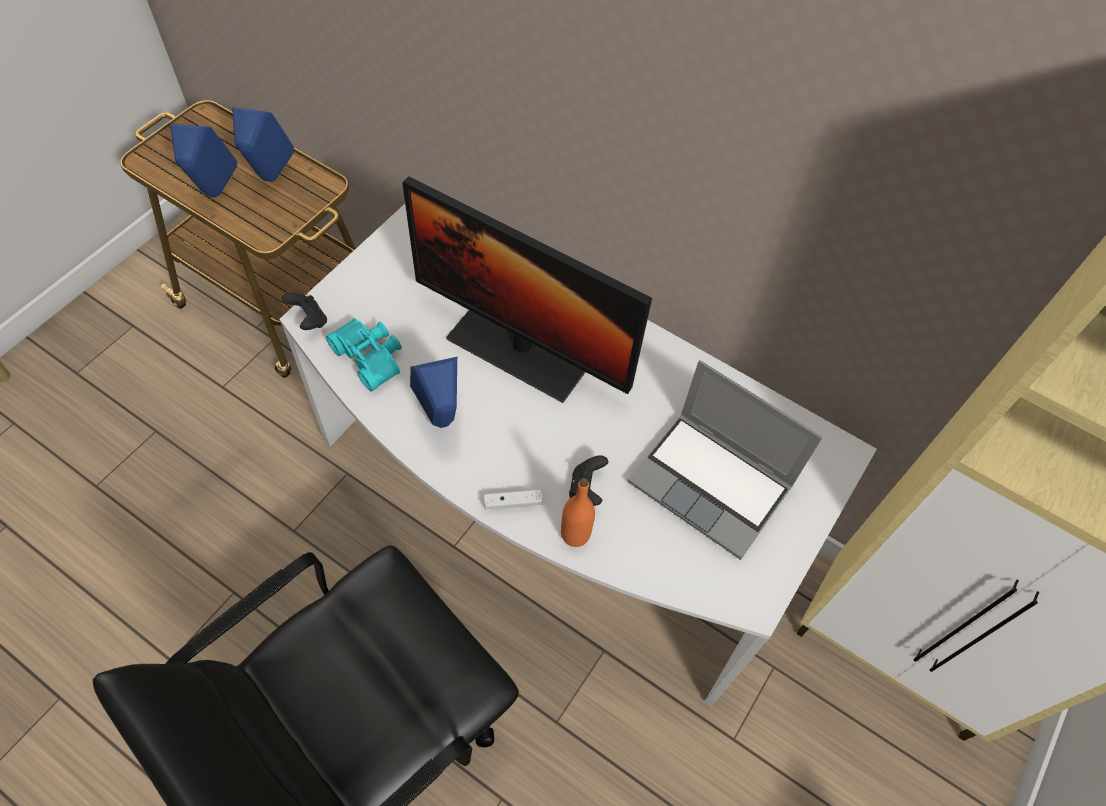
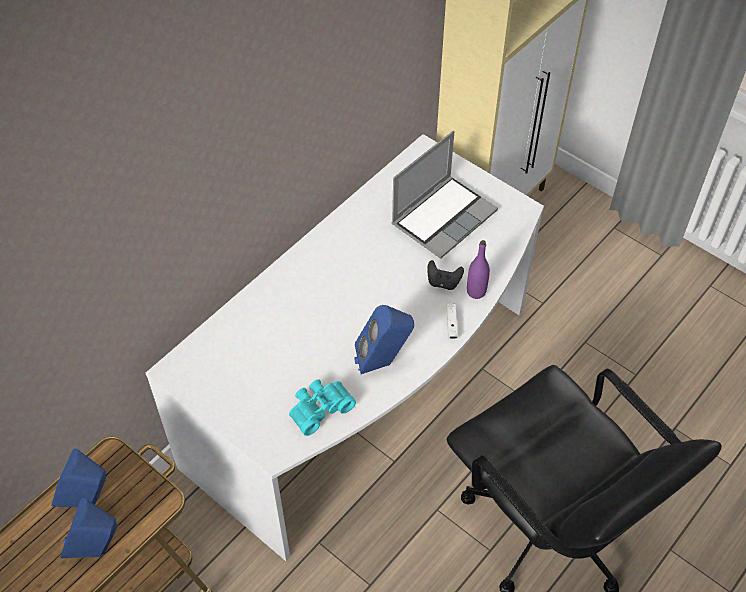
camera: 80 degrees left, 5 degrees down
black game controller [282,292,327,330] -> none
monitor [402,176,652,403] -> none
orange bottle [561,478,595,547] -> purple bottle [467,240,490,299]

